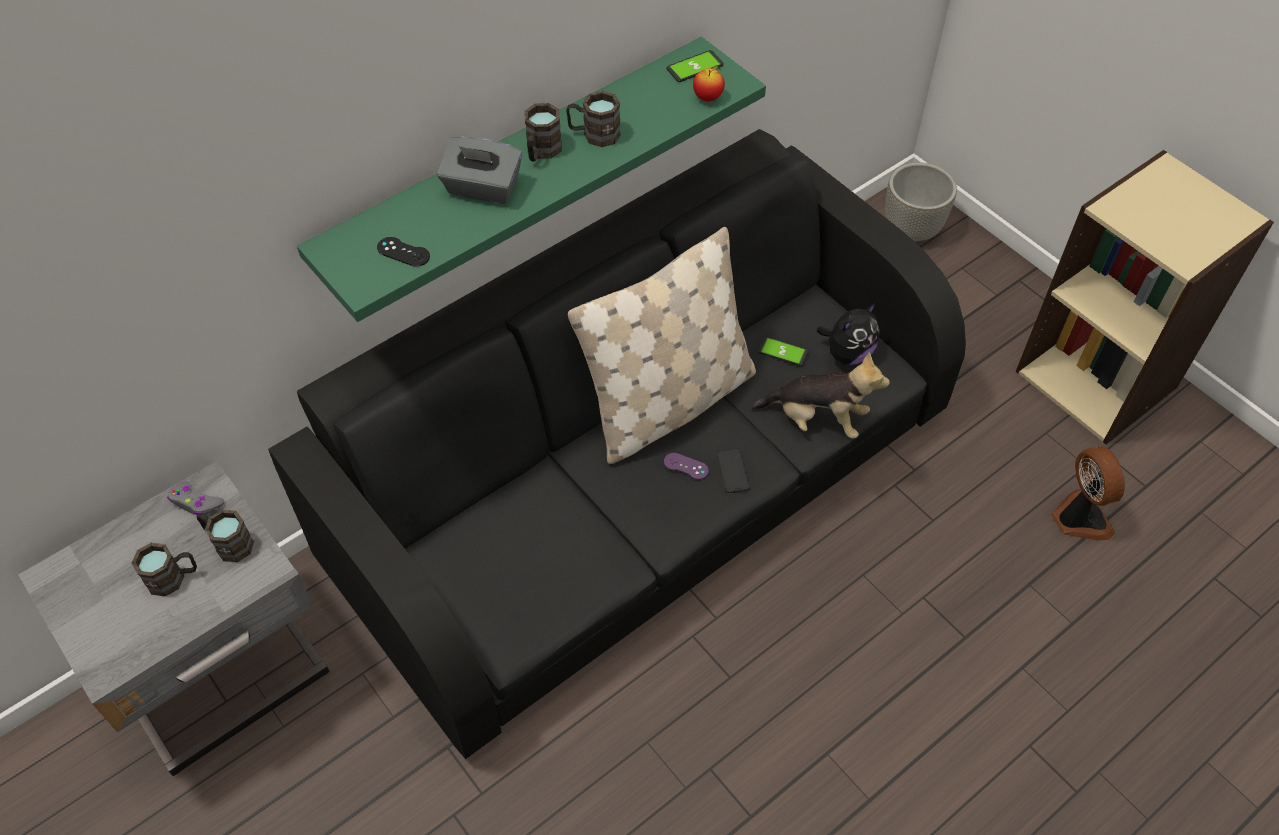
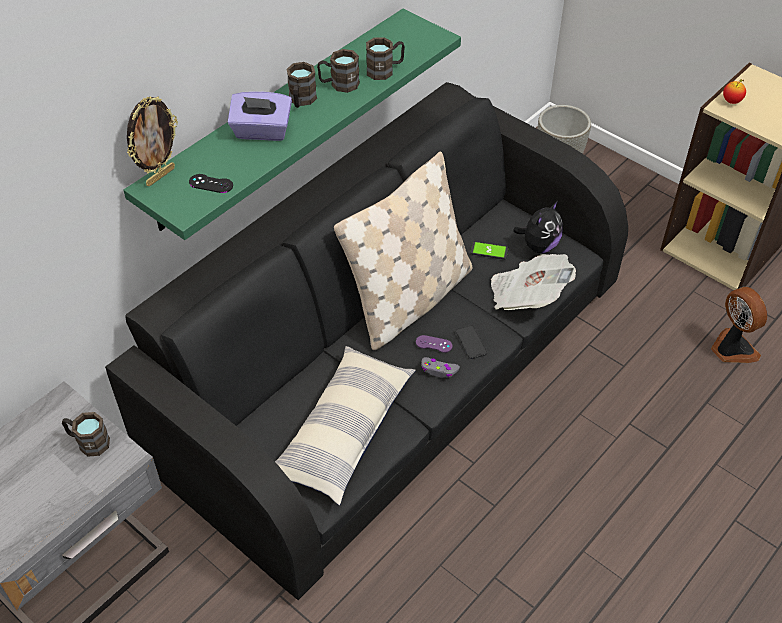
camera: 10 degrees left, 5 degrees down
brown mug [132,543,197,596] -> brown mug moved to [366,37,405,80]
grey game controller [167,481,224,515] -> grey game controller moved to [421,357,460,378]
grey tissue box [437,136,522,204] -> purple tissue box [228,91,292,141]
phone [666,50,724,82] -> none
apple [693,65,725,102] -> apple moved to [723,79,746,104]
plush toy [750,352,890,439] -> newspaper [491,254,576,310]
none -> picture frame [127,96,178,186]
none -> pillow [275,346,416,505]

